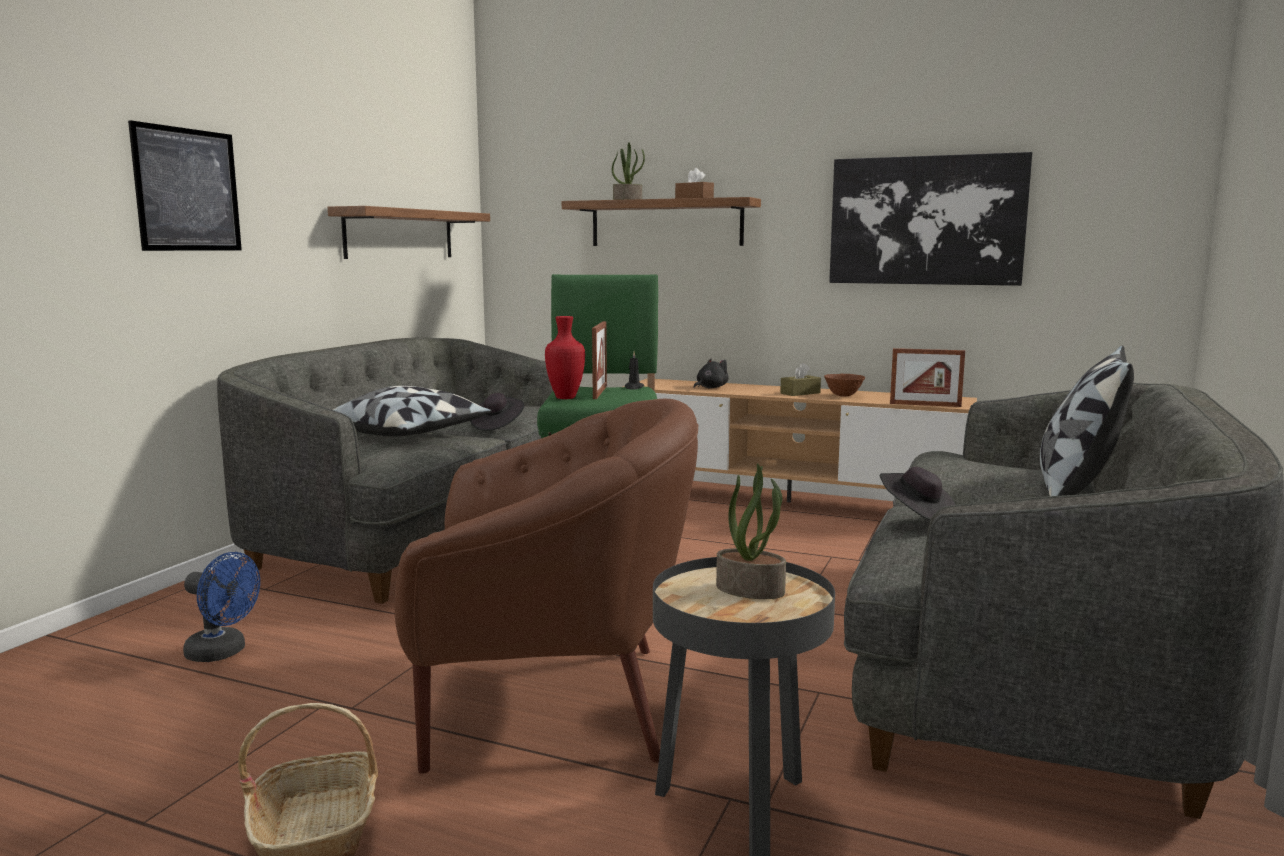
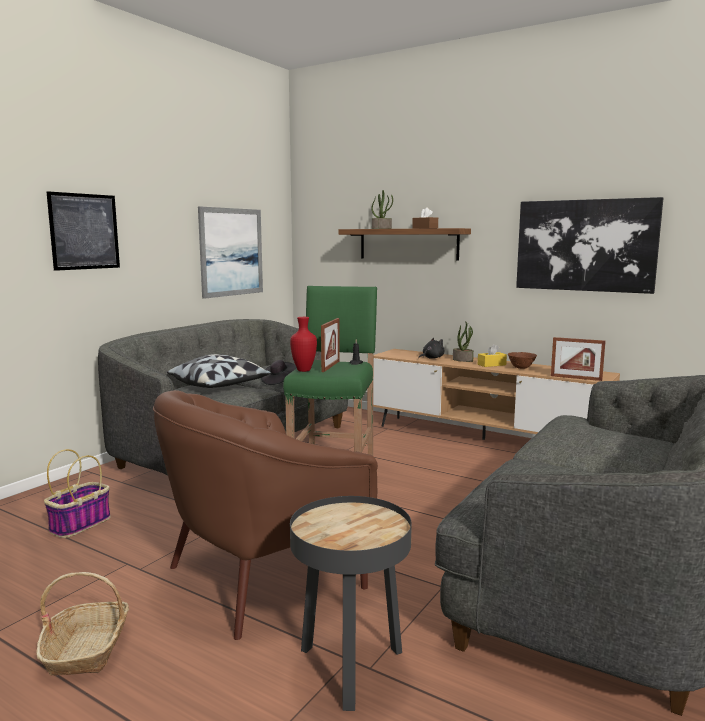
camera: 10 degrees right, 0 degrees up
blue fan [183,552,260,662] -> basket [44,449,111,538]
shelf [328,206,490,259] -> picture [198,206,263,299]
brown armchair [395,399,699,774] -> brown armchair turned 135 degrees clockwise [153,390,378,640]
potted plant [716,463,786,599] -> potted plant moved to [453,321,474,362]
brown tissue box [780,363,821,396] -> yellow tissue box [478,344,507,367]
black hat [880,467,956,520] -> none
pillow [1040,346,1134,496] -> none

